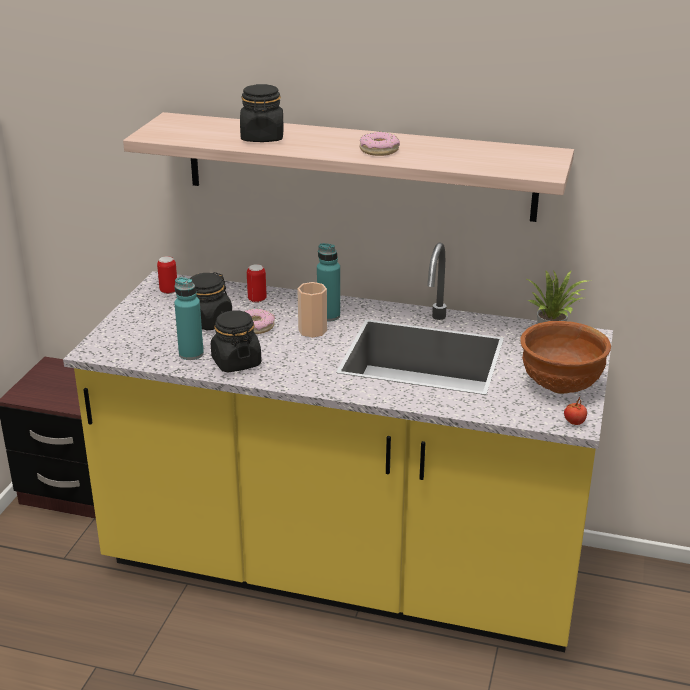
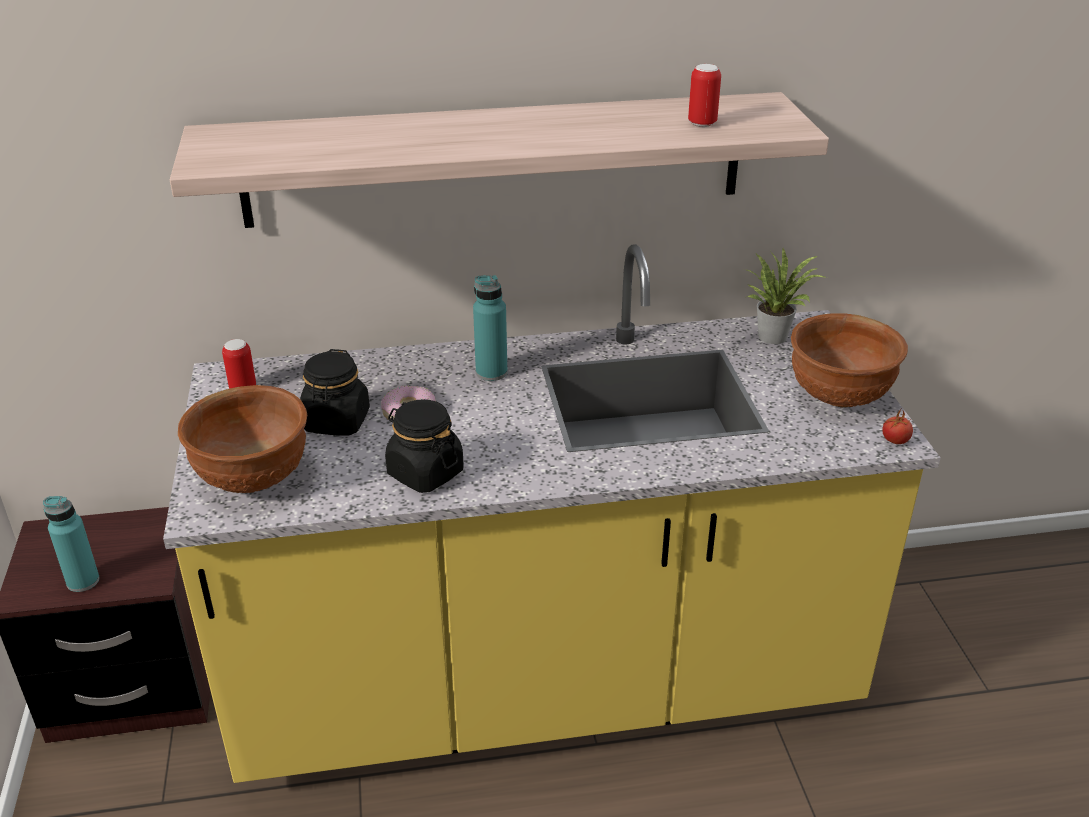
camera: 25 degrees left, 5 degrees up
turquoise bottle [174,277,204,360] -> turquoise bottle moved to [43,496,99,592]
black jar [240,84,284,142] -> none
can [247,264,267,303] -> can moved to [688,64,721,127]
cup [297,282,327,338] -> none
donut [359,132,400,156] -> none
none -> brown bowl [178,385,307,493]

